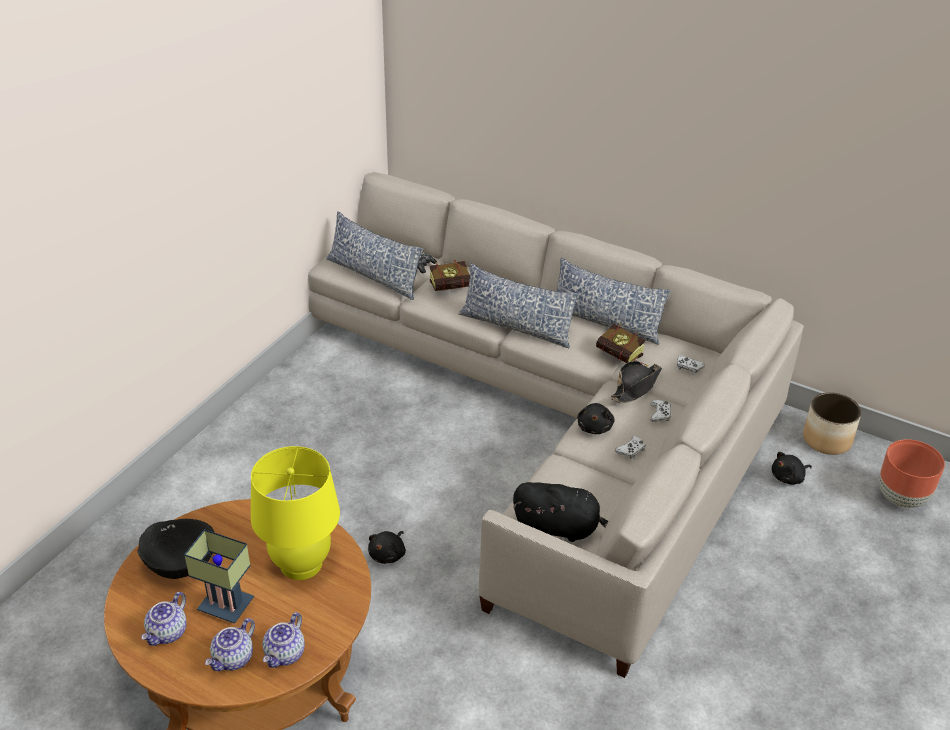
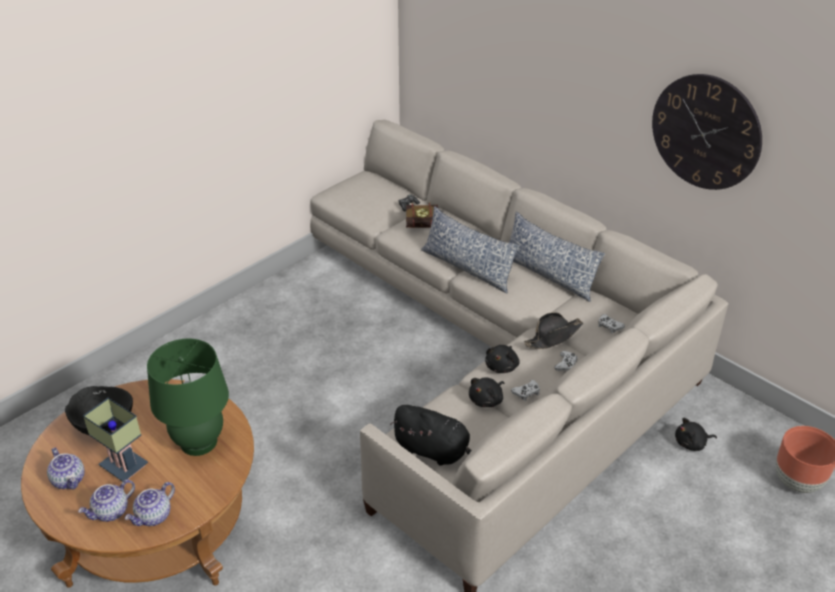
camera: 15 degrees right, 0 degrees up
teapot [141,592,187,646] -> teapot turned 75 degrees counterclockwise [47,448,85,489]
yellow table lamp [251,446,340,580] -> green table lamp [147,339,229,456]
pillow [326,211,424,300] -> none
black plush toy [368,531,406,564] -> black plush toy moved to [469,377,504,407]
book [596,324,648,366] -> none
planter [803,392,861,455] -> none
none -> wall clock [652,74,762,190]

